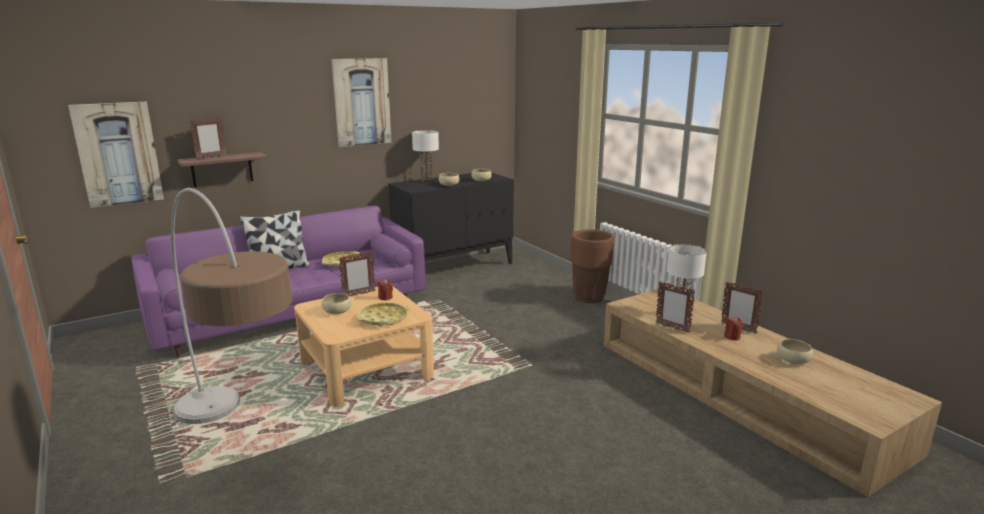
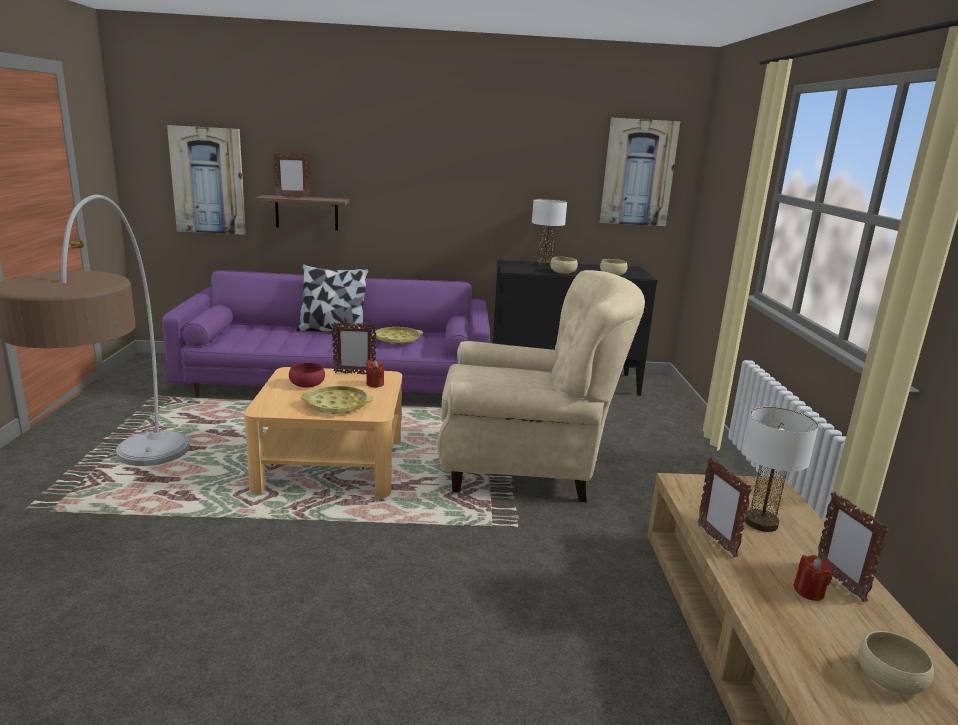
camera: 30 degrees right, 0 degrees up
beige bowl [321,293,351,314] -> red bowl [289,362,325,388]
picture [332,58,392,147] -> picture moved to [600,118,680,226]
brown planter [571,229,614,303] -> none
none -> beige armchair [437,270,645,502]

